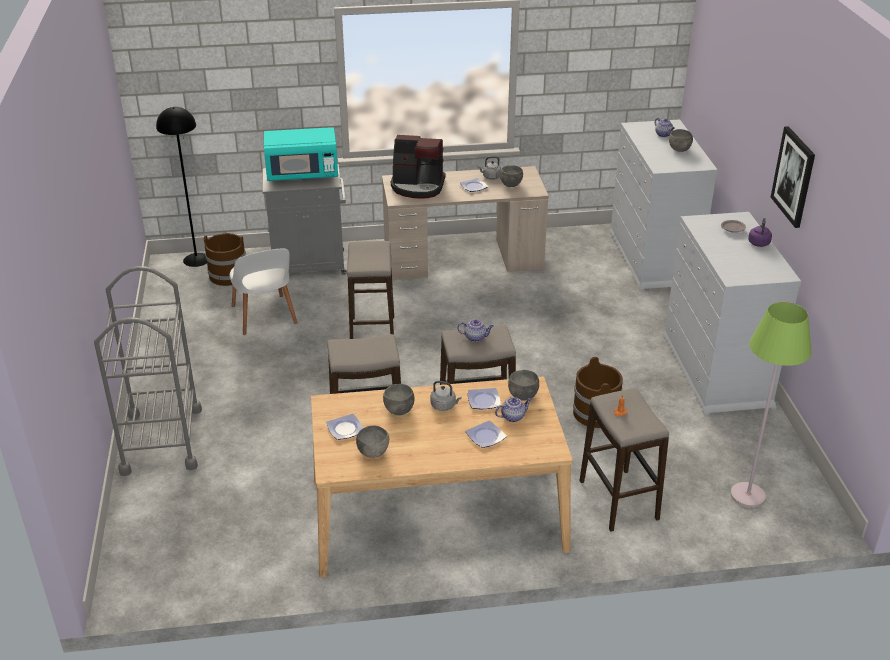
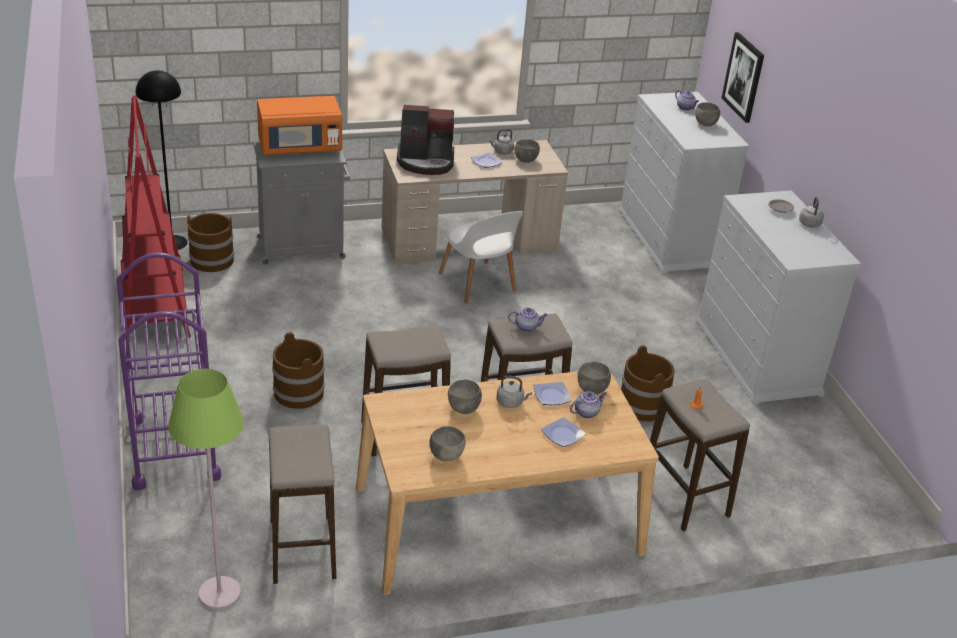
camera: 10 degrees left, 0 degrees up
grey cart [94,266,202,476] -> purple cart [116,252,221,490]
white chair [230,249,297,335] -> white chair moved to [439,211,523,303]
turquoise microwave [264,127,338,181] -> orange microwave [257,96,342,155]
plate [326,414,363,440] -> none
stool [347,241,394,339] -> stool moved to [269,424,336,584]
green floor lamp [731,302,812,508] -> green floor lamp moved to [168,369,244,610]
purple kettle [748,218,772,247] -> grey kettle [799,197,824,228]
picture [771,126,815,228] -> picture moved to [722,32,764,123]
none -> red bookcase [121,95,191,338]
none -> brown bucket [272,332,325,409]

